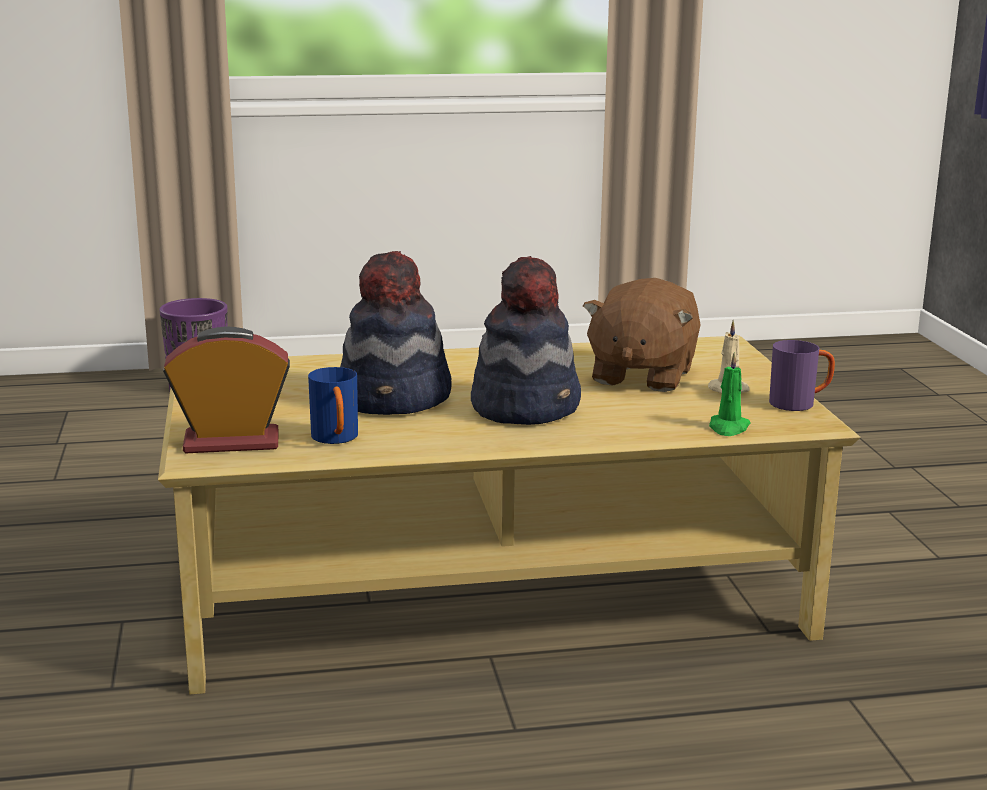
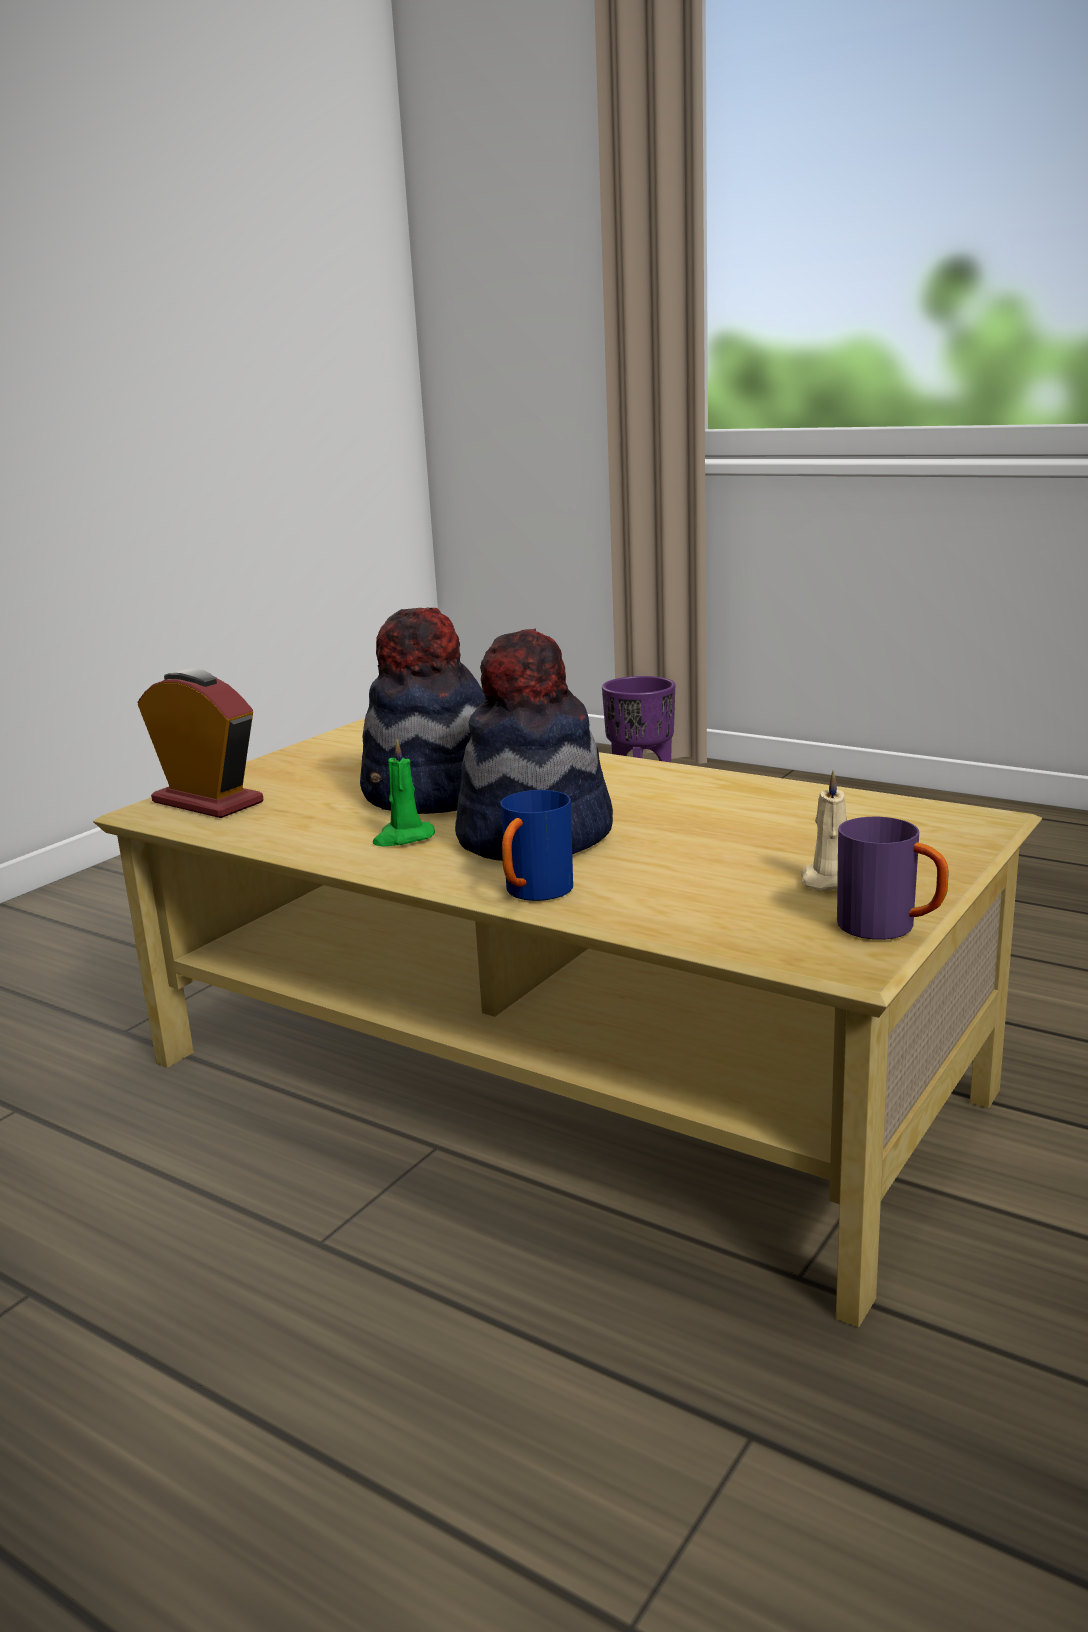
camera: 45 degrees right, 0 degrees up
blue mug [308,367,358,444] -> blue mug moved to [501,790,573,901]
brown plush toy [583,278,701,392] -> none
green candle [709,352,751,436] -> green candle moved to [373,738,435,847]

